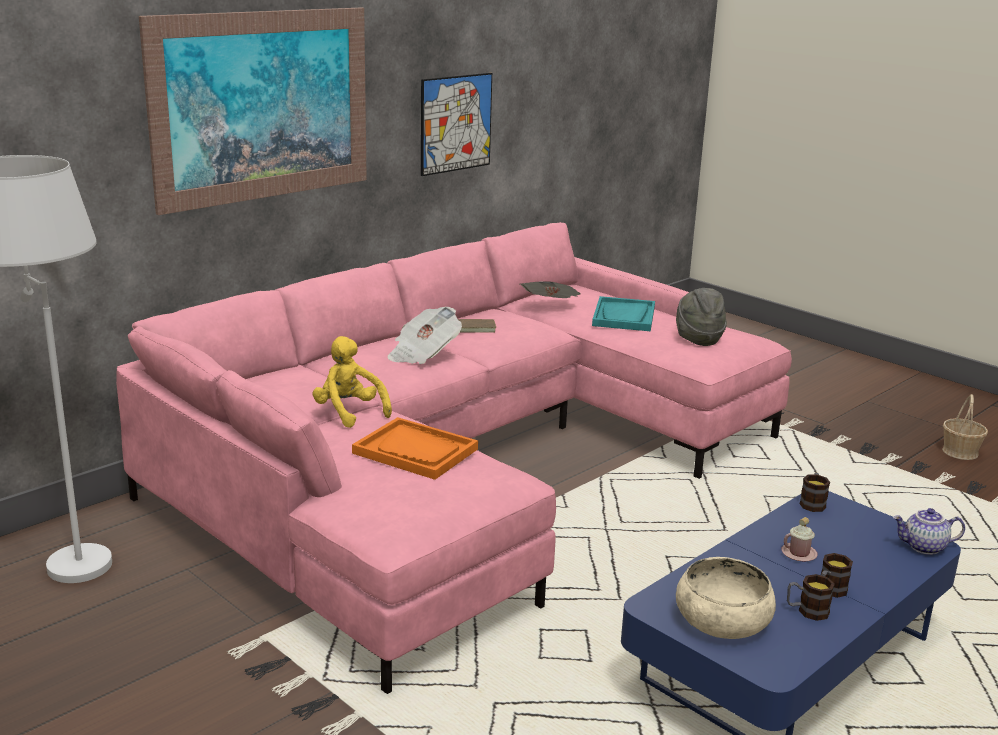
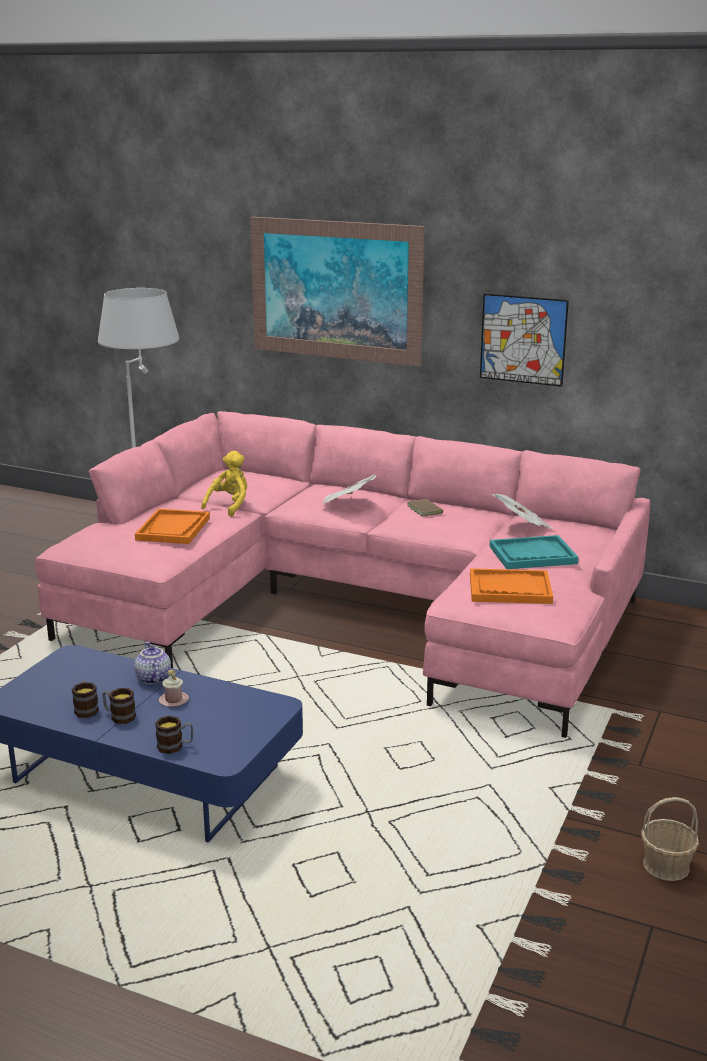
camera: 70 degrees right, 0 degrees up
grey hat [676,288,727,346] -> orange tray [470,568,553,604]
beige bowl [676,557,776,639] -> none
mug [799,473,830,512] -> mug moved to [155,716,193,754]
teapot [893,508,965,555] -> teapot moved to [134,642,171,684]

